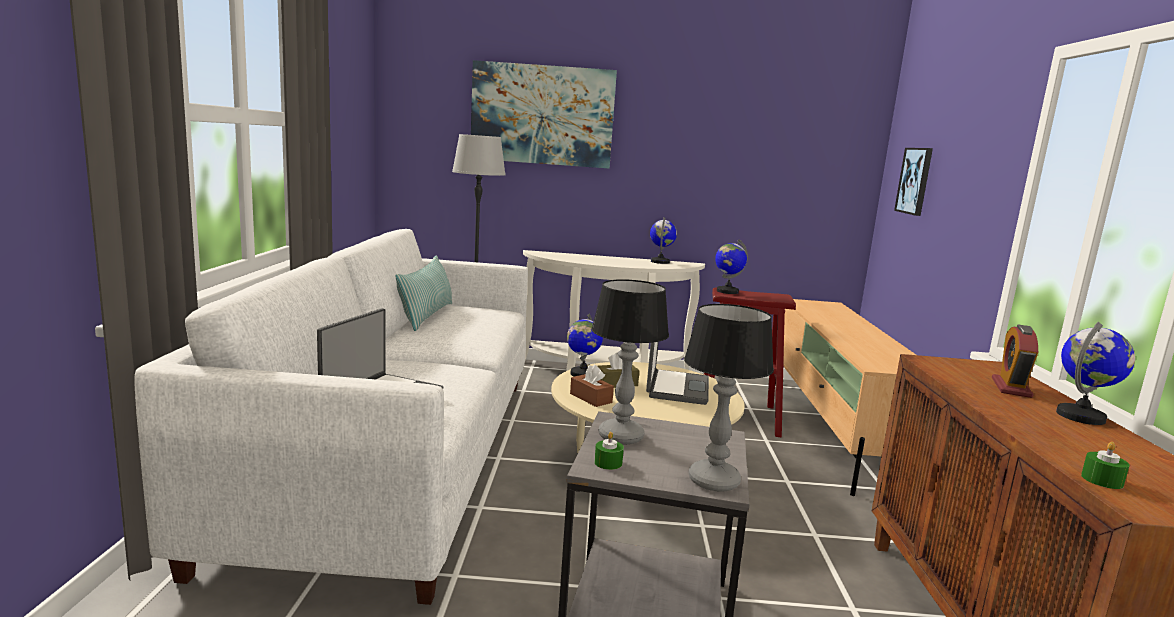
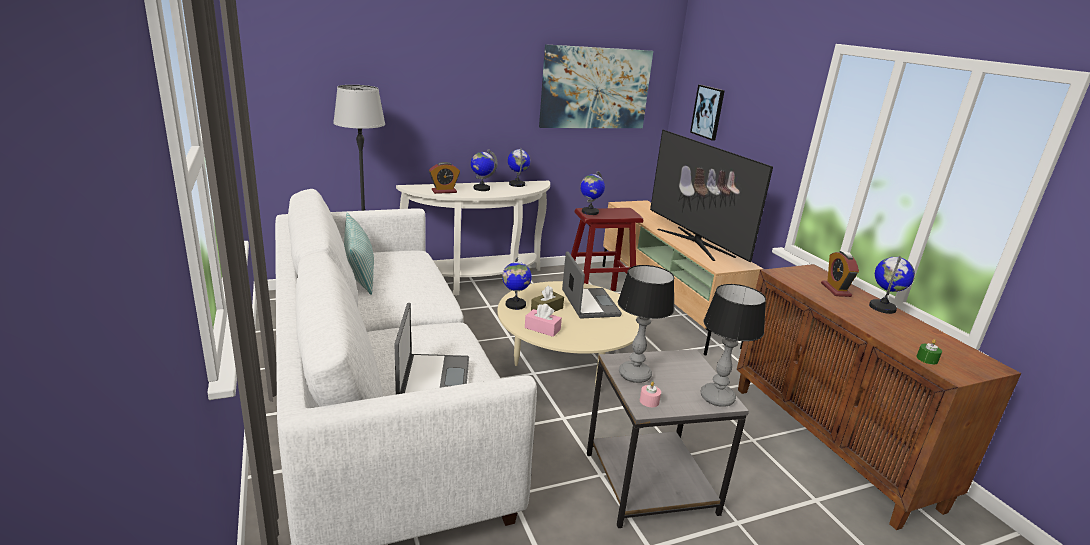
camera: 25 degrees left, 10 degrees up
picture [471,60,617,169] -> picture moved to [539,44,653,128]
brown tissue box [570,365,614,407] -> pink tissue box [525,304,562,337]
green candle [594,432,624,470] -> pink candle [640,381,661,407]
none -> alarm clock [429,162,460,194]
none -> globe [471,149,498,191]
none -> television [650,130,773,262]

